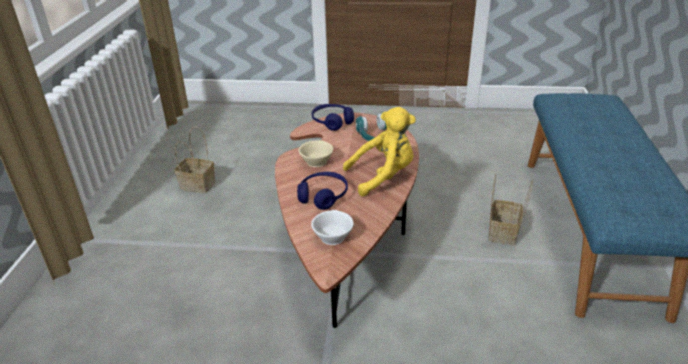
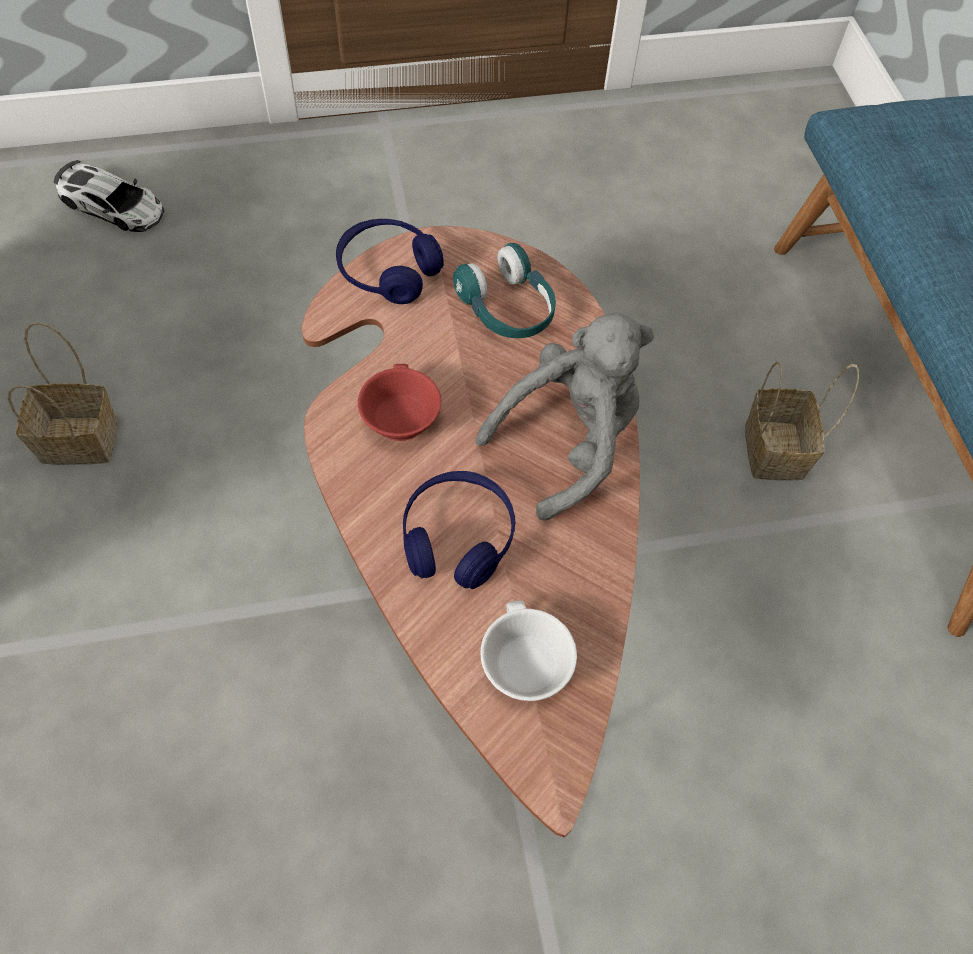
camera: 20 degrees left, 25 degrees up
beige cup [299,140,333,167] -> red cup [358,364,441,441]
yellow plush toy [343,107,416,196] -> grey plush toy [475,313,654,521]
none -> toy car [54,160,164,232]

